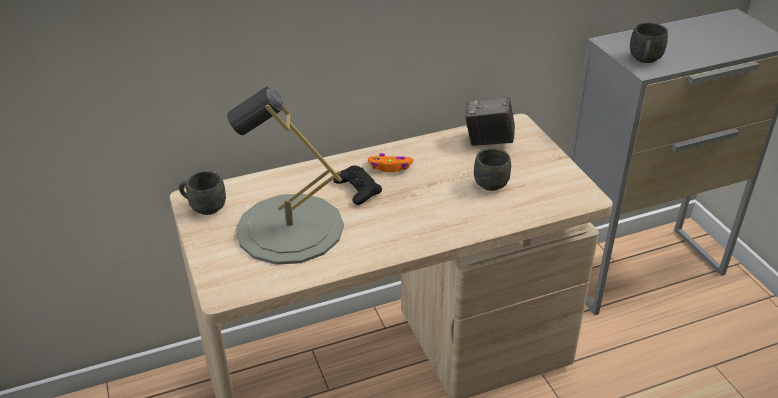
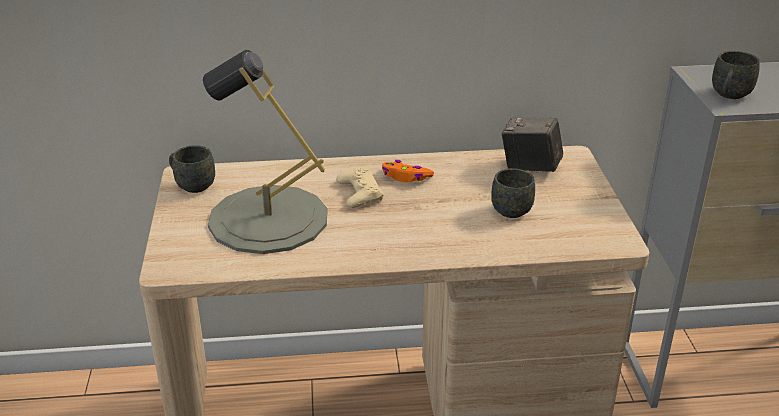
camera: 15 degrees right, 5 degrees down
black game controller [333,165,382,205] -> beige game controller [336,167,383,208]

